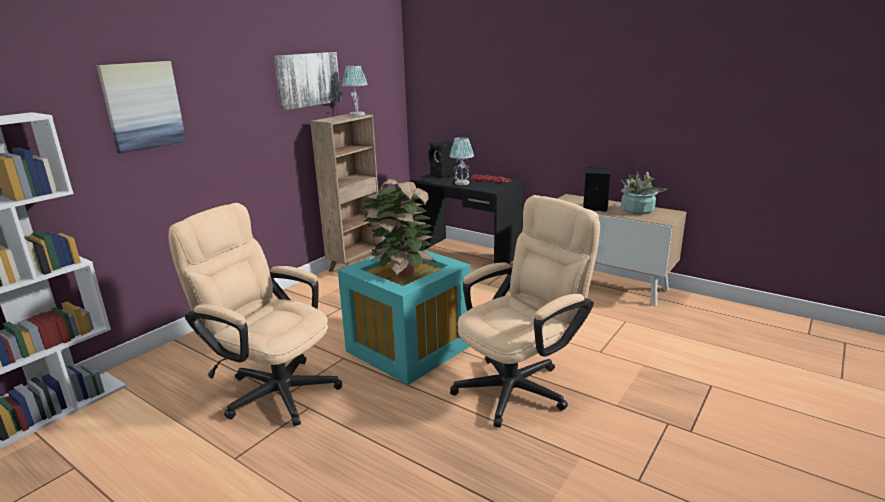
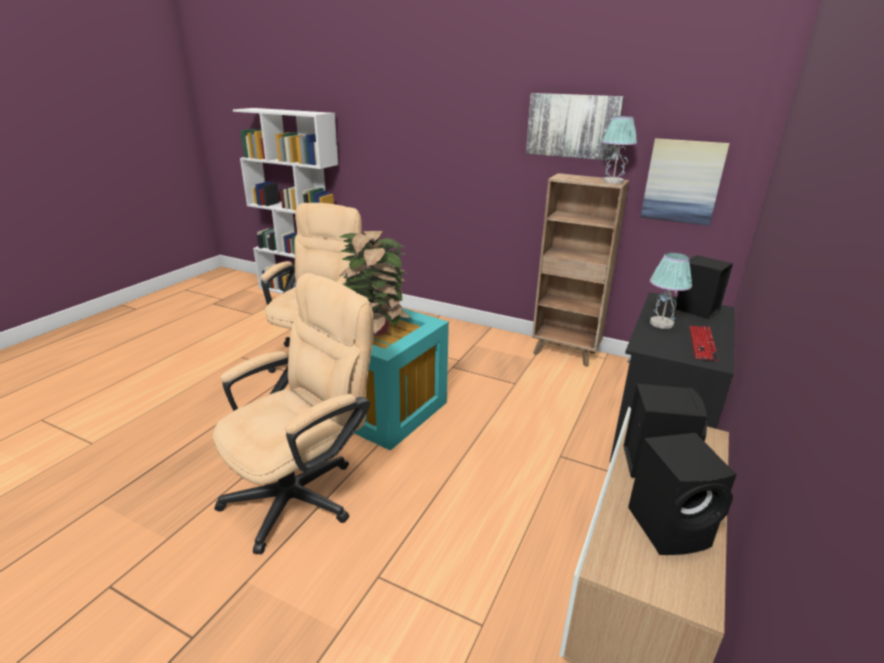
camera: 80 degrees right, 5 degrees up
picture [96,61,186,154] -> picture moved to [641,138,730,226]
beige office chair [450,195,600,427] -> beige office chair turned 90 degrees counterclockwise [213,273,374,554]
potted plant [621,171,667,215] -> black speaker [628,433,737,555]

